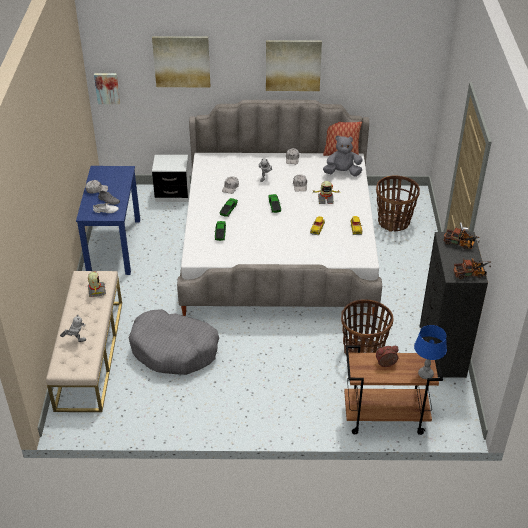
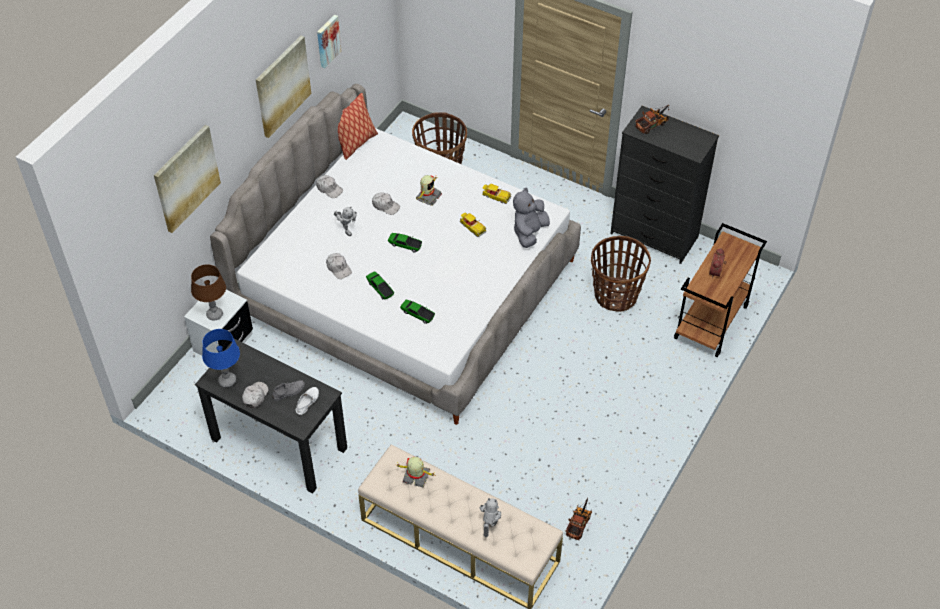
camera: 60 degrees left, 10 degrees up
blue desk [76,166,140,275] -> black desk [195,339,347,493]
picture [94,73,120,104] -> picture moved to [317,15,341,68]
grey dog bed [129,309,219,375] -> none
grey plush toy [323,135,363,177] -> grey plush toy moved to [513,187,550,248]
blue table lamp [414,325,447,379] -> blue table lamp moved to [202,329,240,387]
toy truck [453,258,491,279] -> toy truck moved to [565,498,592,540]
none -> brown table lamp [191,264,226,321]

